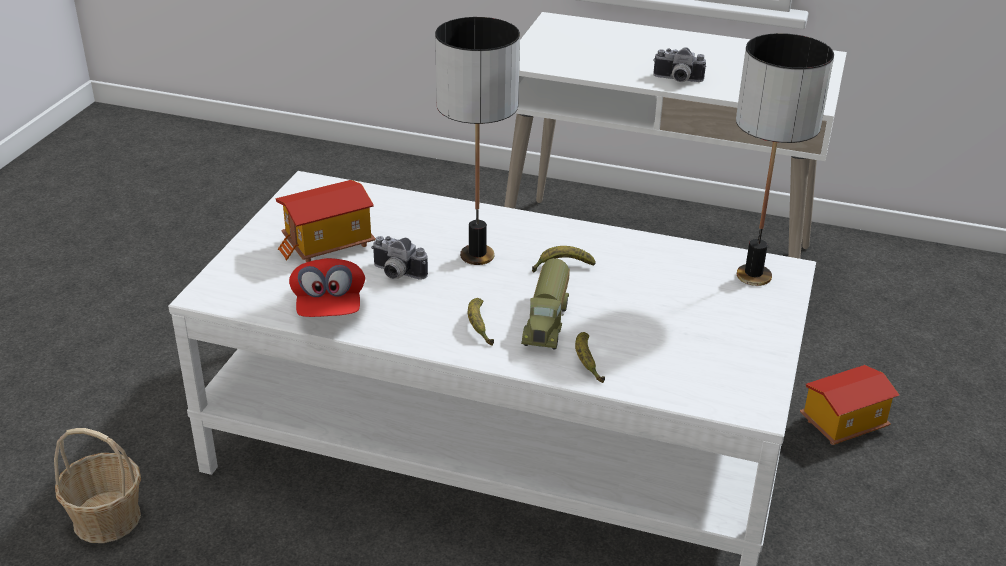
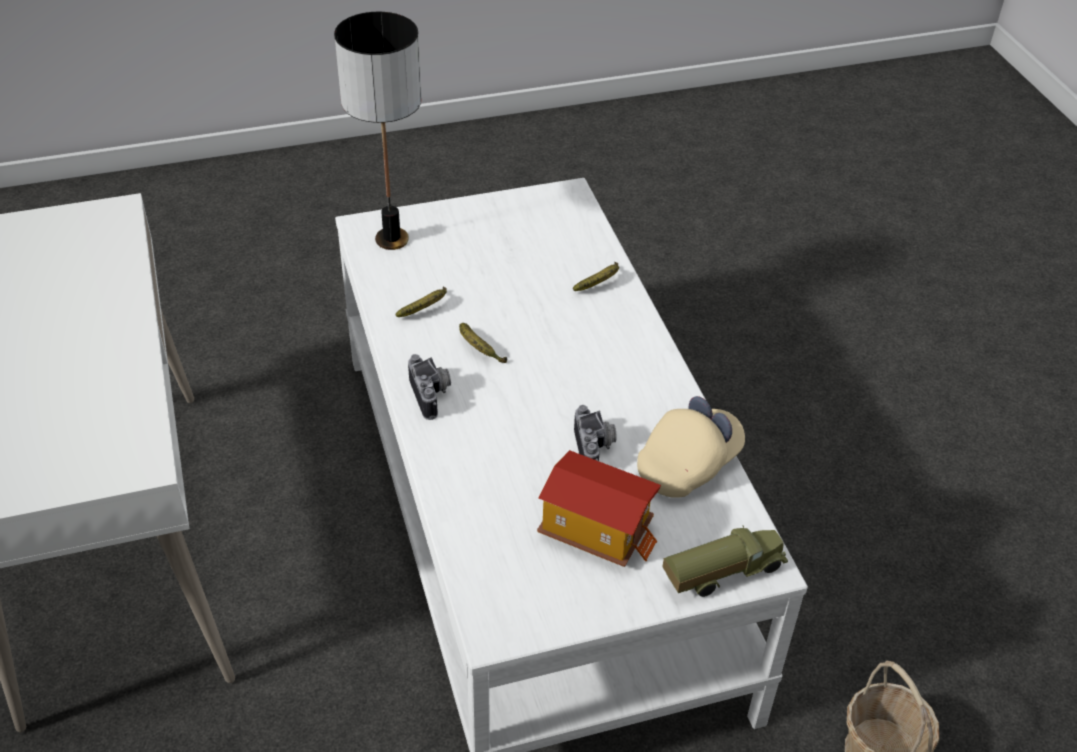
camera: 125 degrees left, 10 degrees up
red cap [289,258,365,317] -> beige cap [637,396,745,498]
table lamp [435,17,520,265] -> none
banana [468,298,494,346] -> banana moved to [395,287,447,317]
toy truck [521,258,570,349] -> toy truck moved to [662,525,788,597]
camera [653,47,706,82] -> camera moved to [408,354,451,420]
toy house [800,365,899,445] -> none

